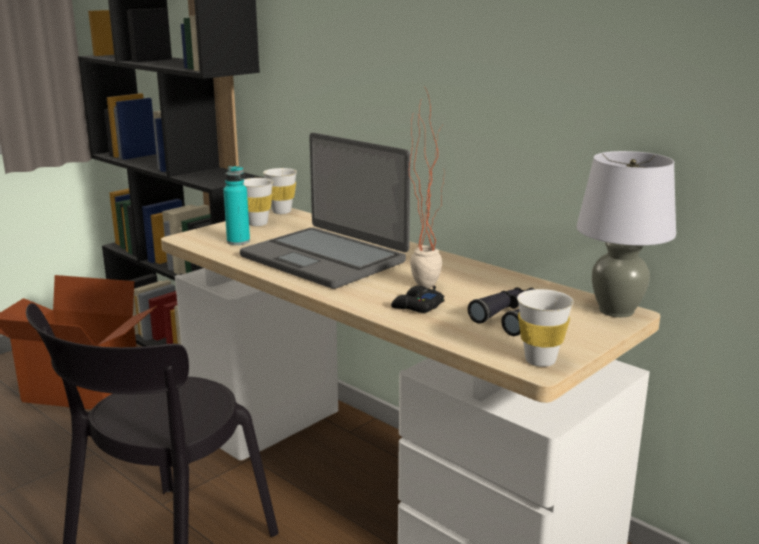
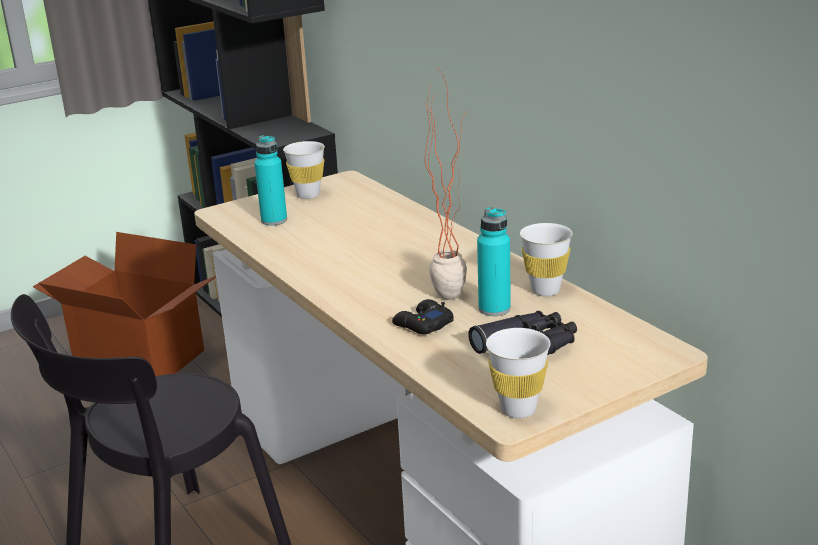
camera: 15 degrees right, 5 degrees up
laptop [240,133,411,289] -> none
white cup [263,168,297,214] -> white cup moved to [520,223,572,296]
grey table lamp [577,151,676,317] -> none
none -> turquoise bottle [477,207,511,316]

